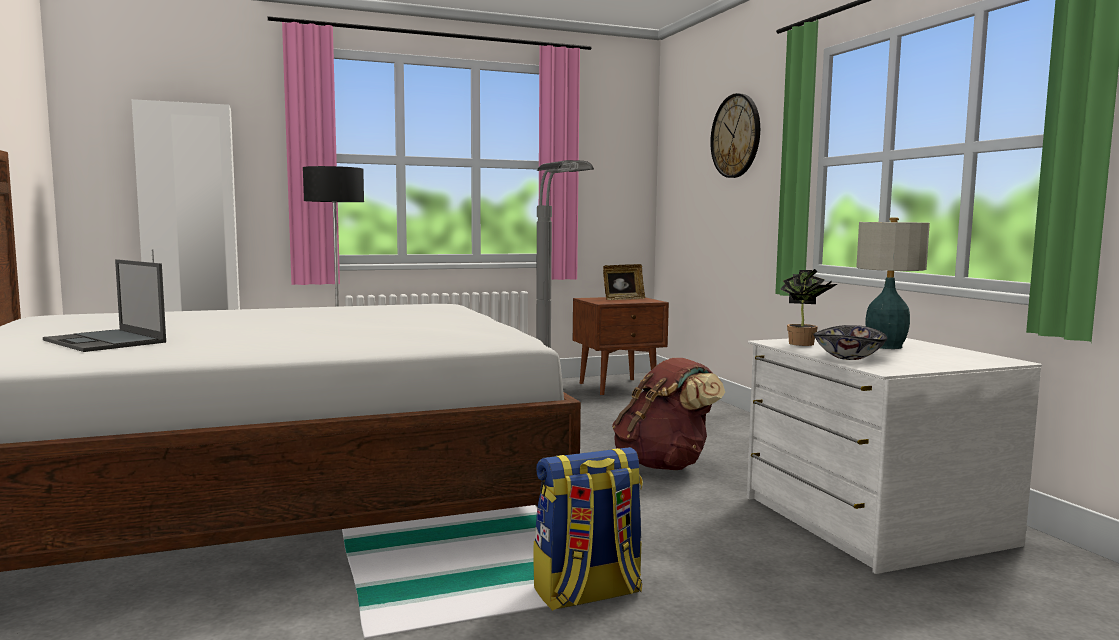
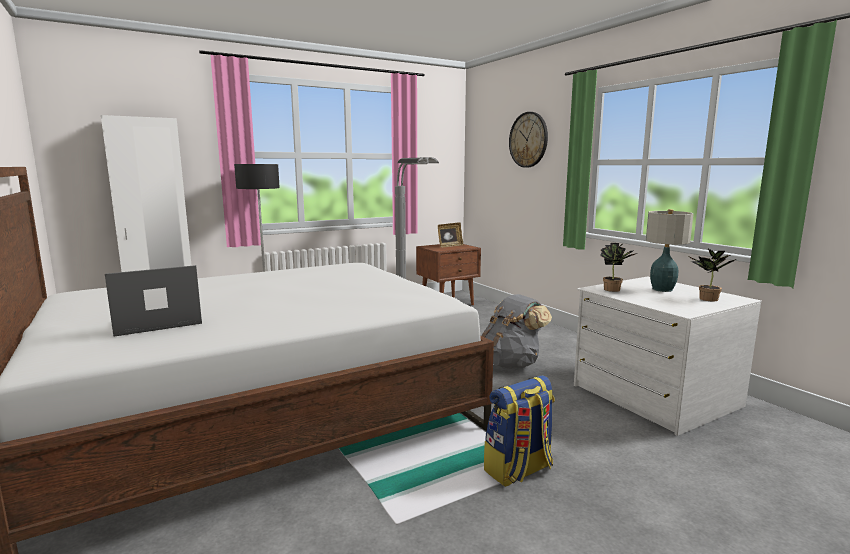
camera: 10 degrees left, 5 degrees up
laptop [43,259,166,352] -> laptop turned 120 degrees clockwise [105,265,202,337]
brown backpack [612,358,725,470] -> grey backpack [481,294,552,369]
bowl [813,325,887,360] -> none
none -> potted plant [689,249,736,301]

